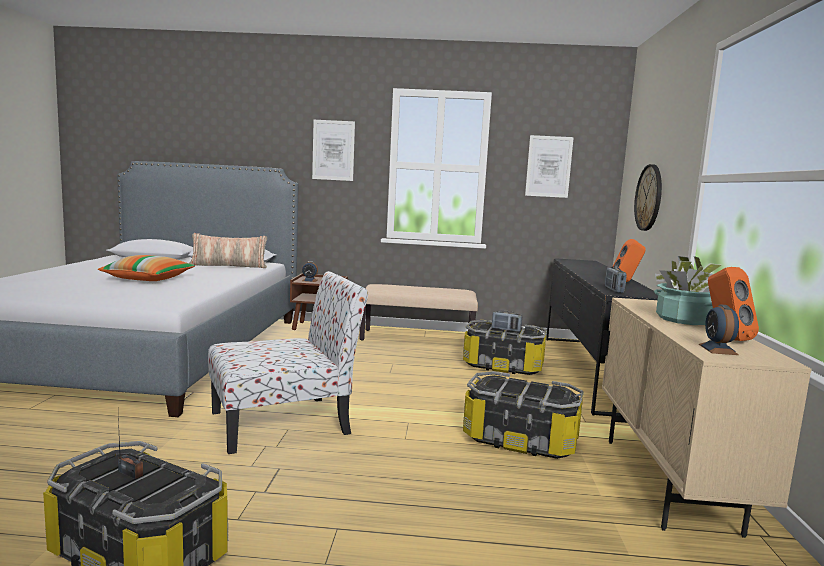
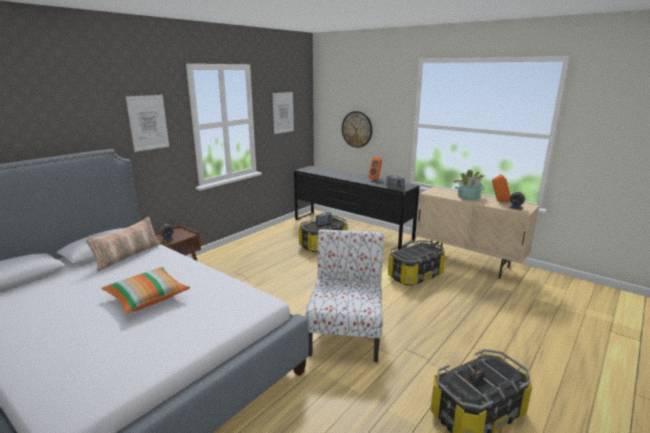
camera: 55 degrees left, 10 degrees up
beige bench [360,284,478,341] -> none

